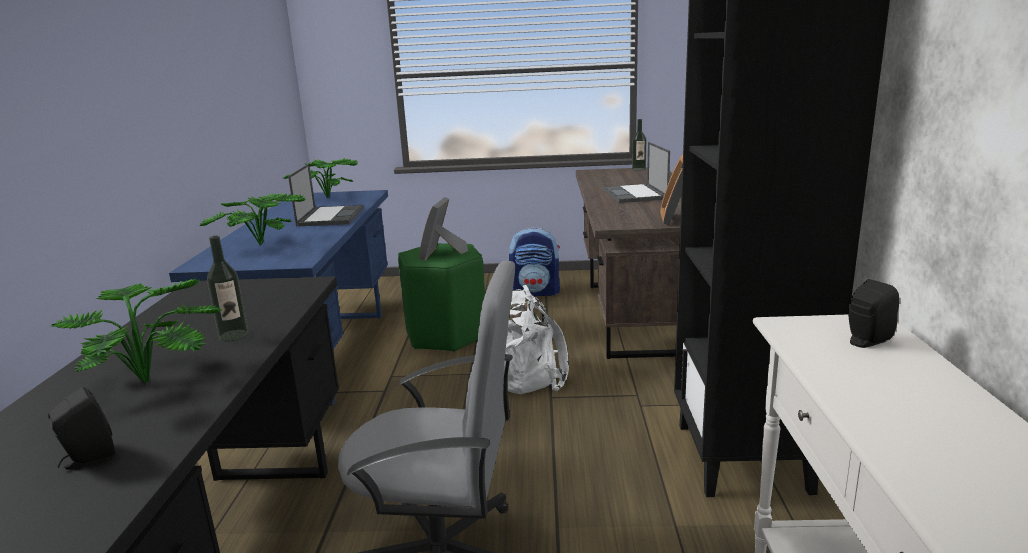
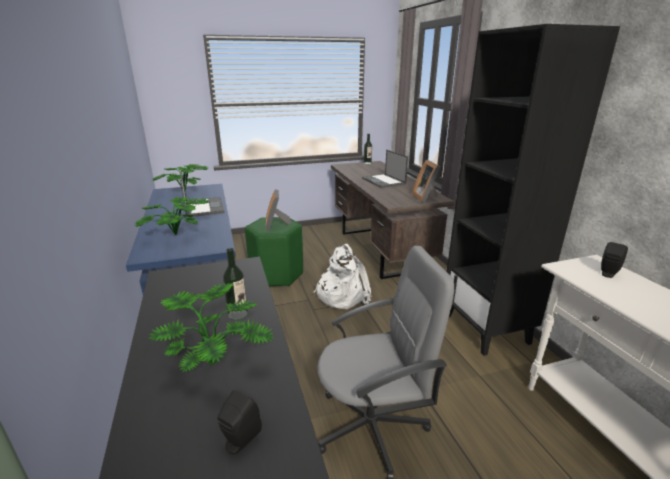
camera: 20 degrees left, 5 degrees up
backpack [509,228,560,296] -> none

